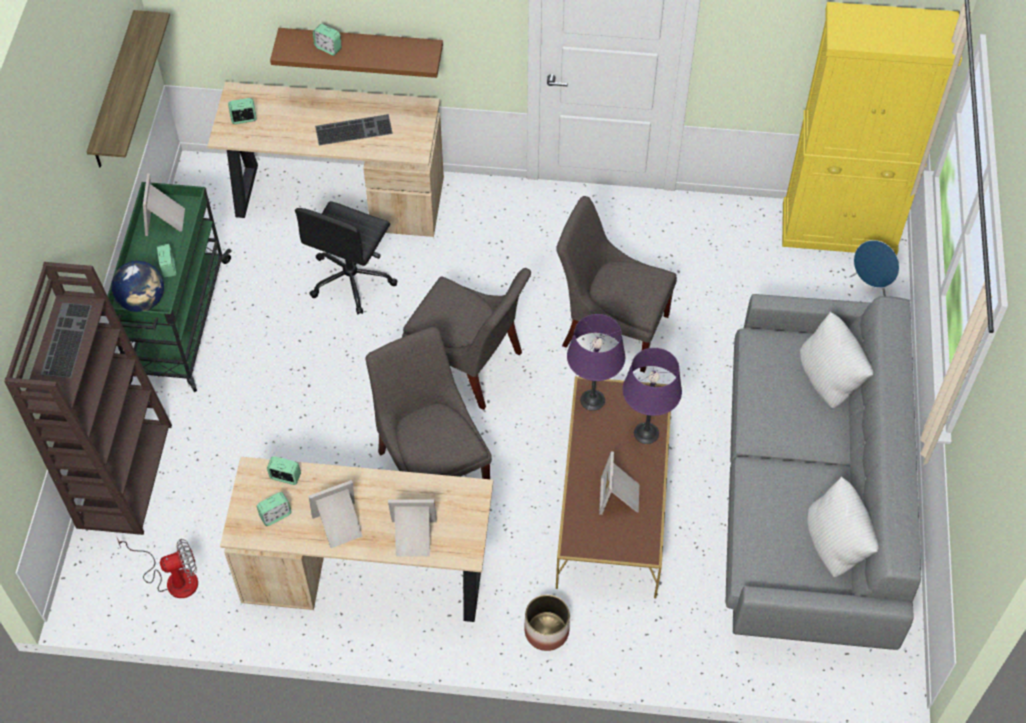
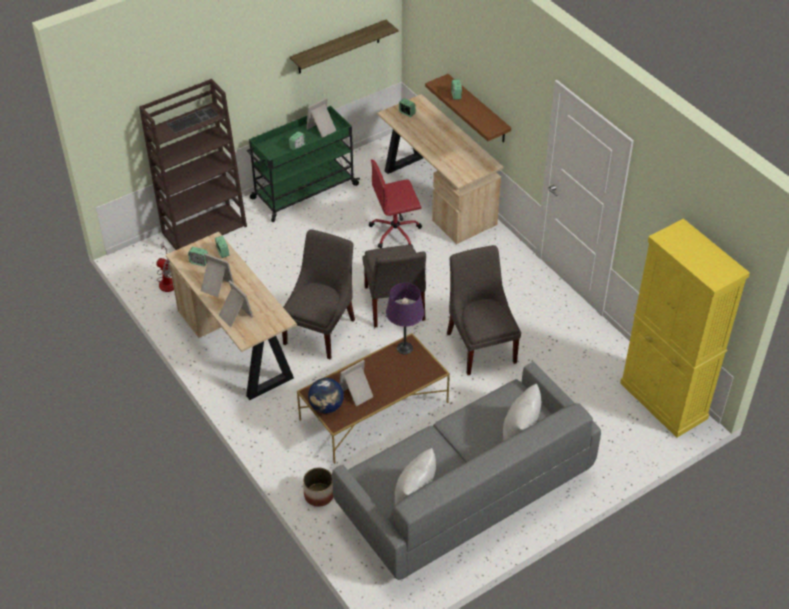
camera: 50 degrees right, 10 degrees down
globe [112,261,164,312] -> globe moved to [308,378,344,413]
black office chair [295,201,397,314] -> red office chair [369,159,422,248]
keyboard [315,114,393,145] -> none
planter [524,594,570,651] -> planter moved to [303,468,333,507]
purple table lamp [623,348,682,444] -> none
blue speaker [850,240,899,296] -> none

